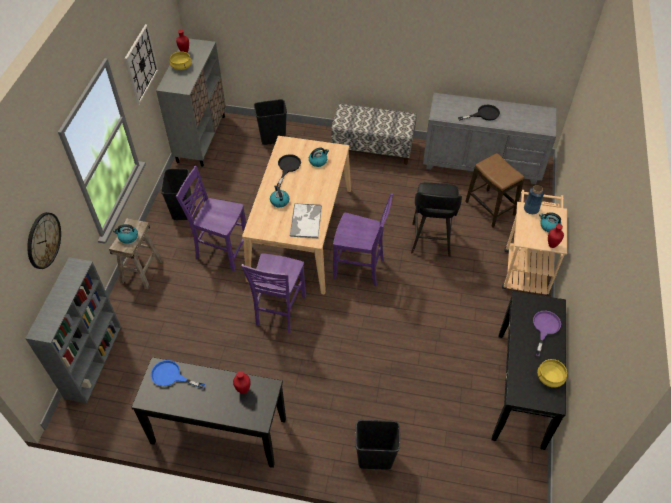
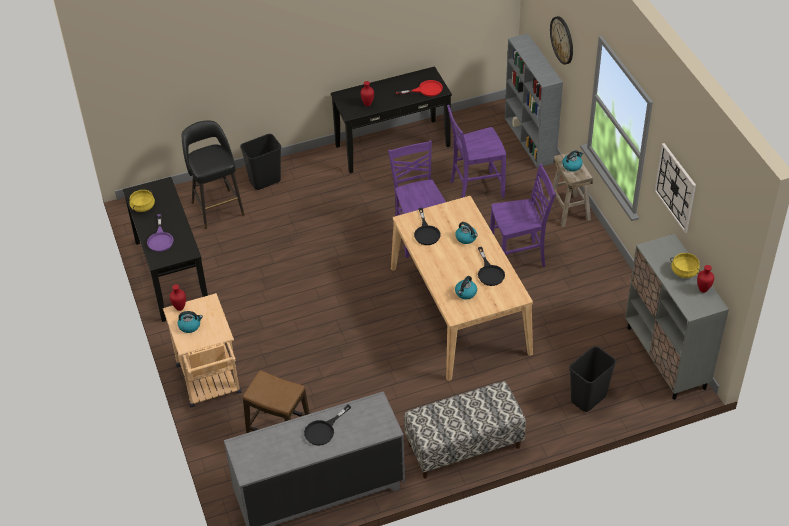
camera: 150 degrees right, 5 degrees down
blue frying pan [151,360,205,389] -> red frying pan [396,80,443,97]
black trash can [161,169,192,220] -> none
tray [290,203,322,239] -> black frying pan [414,208,441,245]
purple chair [333,193,393,286] -> purple chair moved to [447,105,506,198]
black stool [411,183,462,257] -> black stool moved to [182,121,245,229]
blue vase [524,185,544,214] -> none

